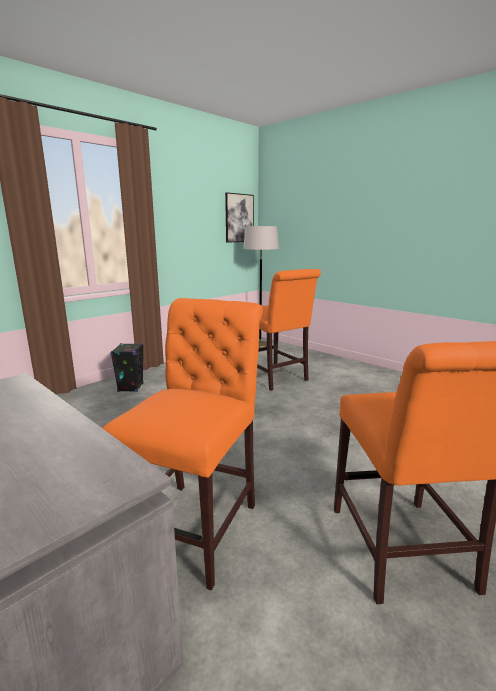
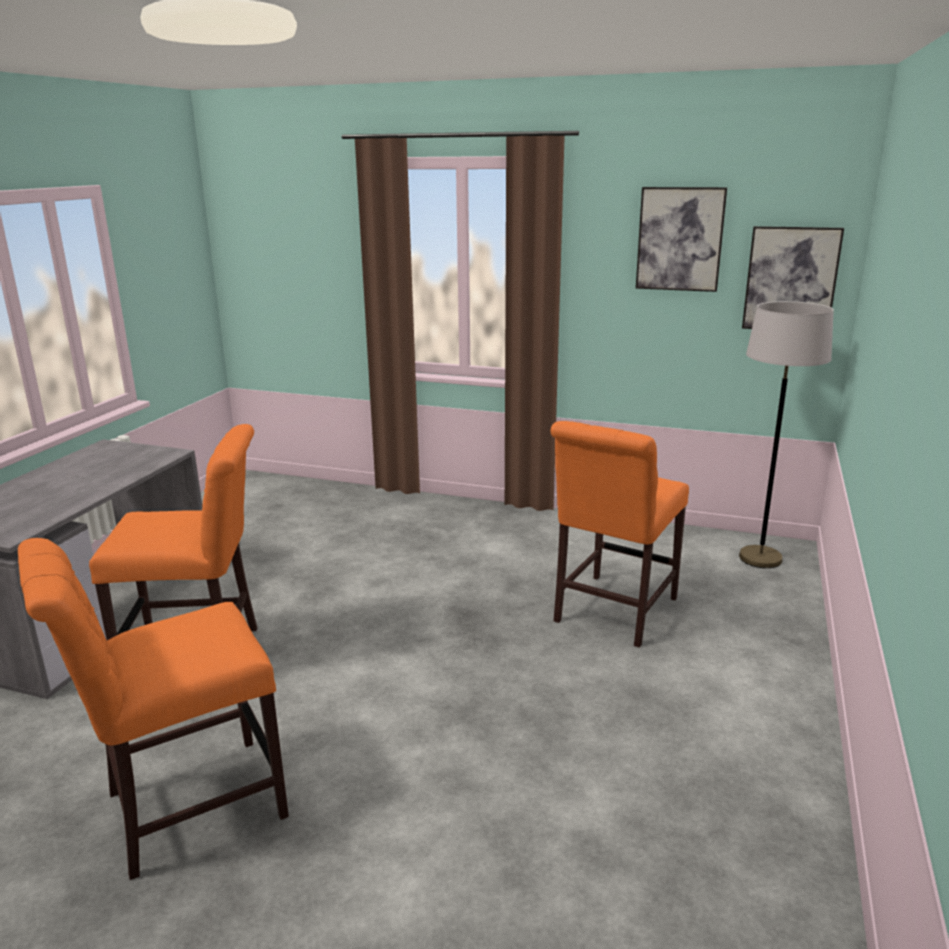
camera: 65 degrees right, 5 degrees up
black speaker [110,343,144,392] -> none
none -> picture [636,187,727,292]

